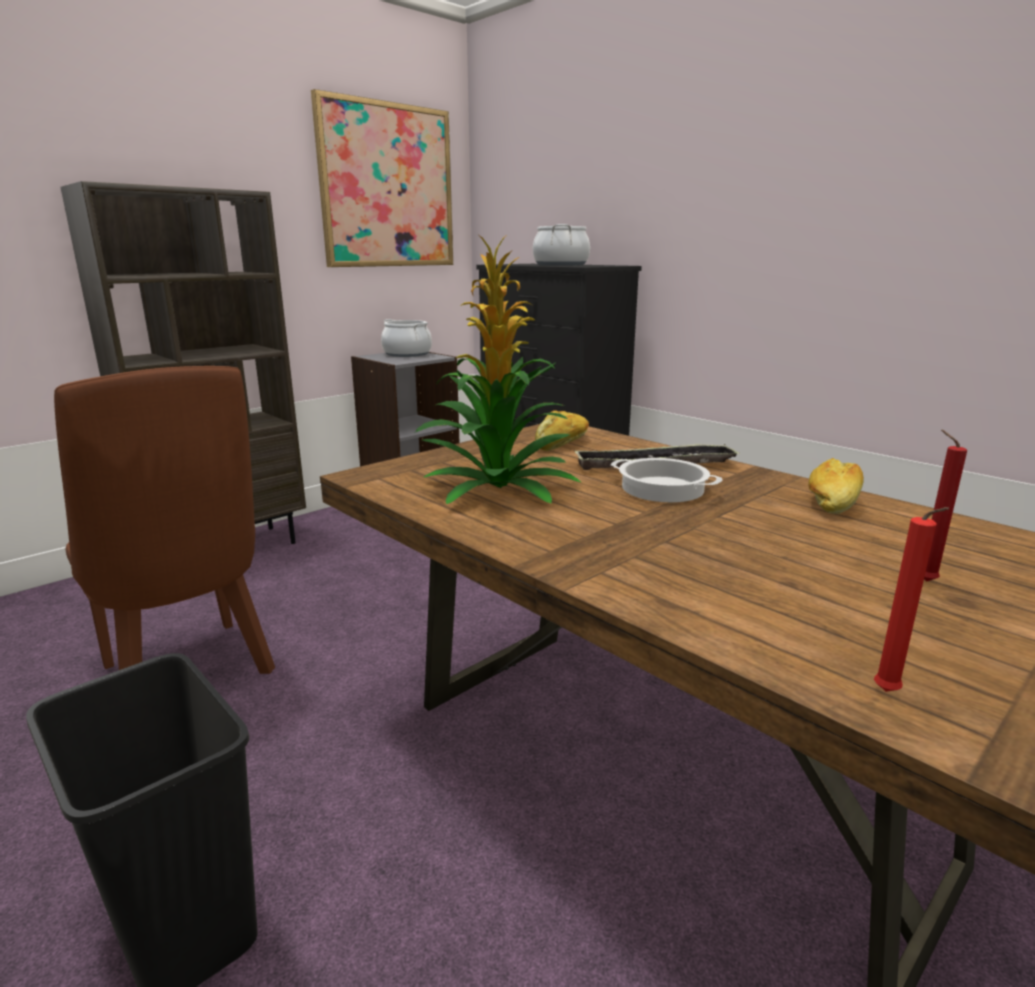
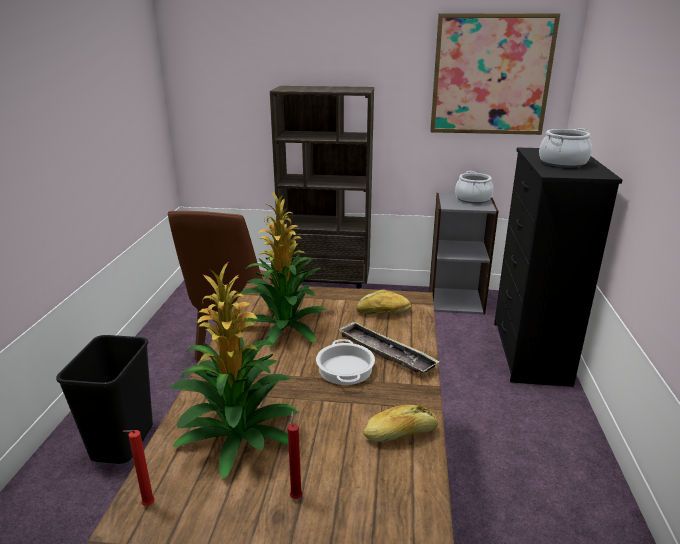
camera: 50 degrees right, 5 degrees up
none -> potted plant [170,262,299,479]

